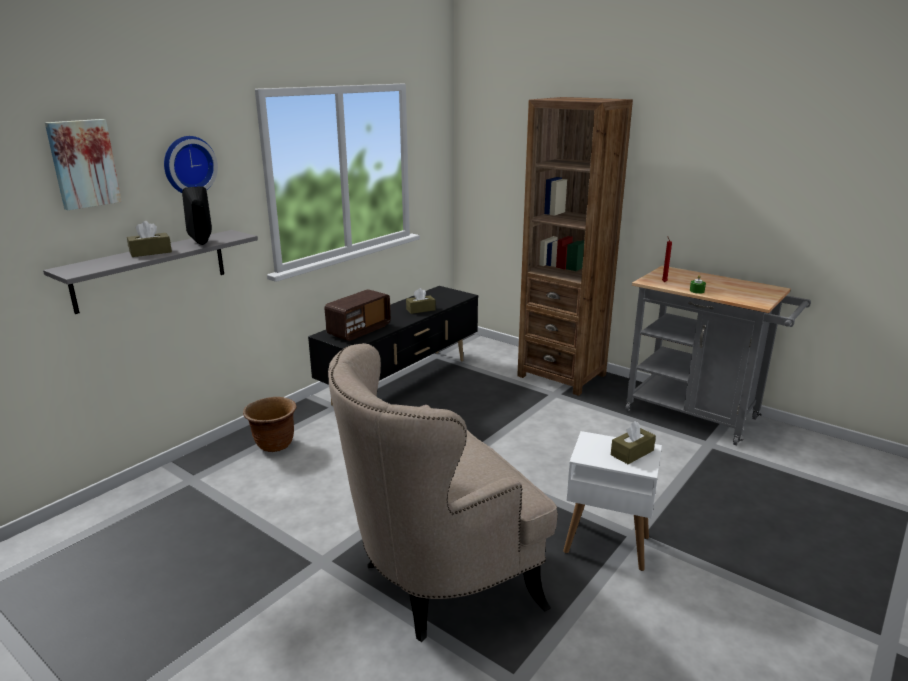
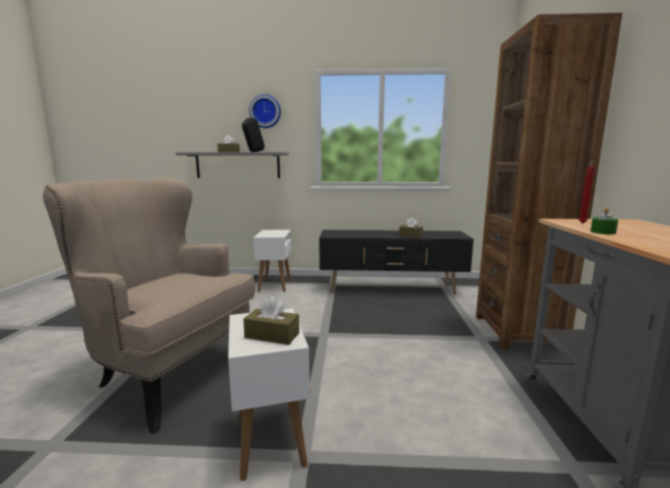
camera: 55 degrees right, 10 degrees down
picture [45,119,122,210] -> none
brown planter [243,397,297,452] -> white side table [253,230,291,292]
radio [324,289,391,341] -> none

